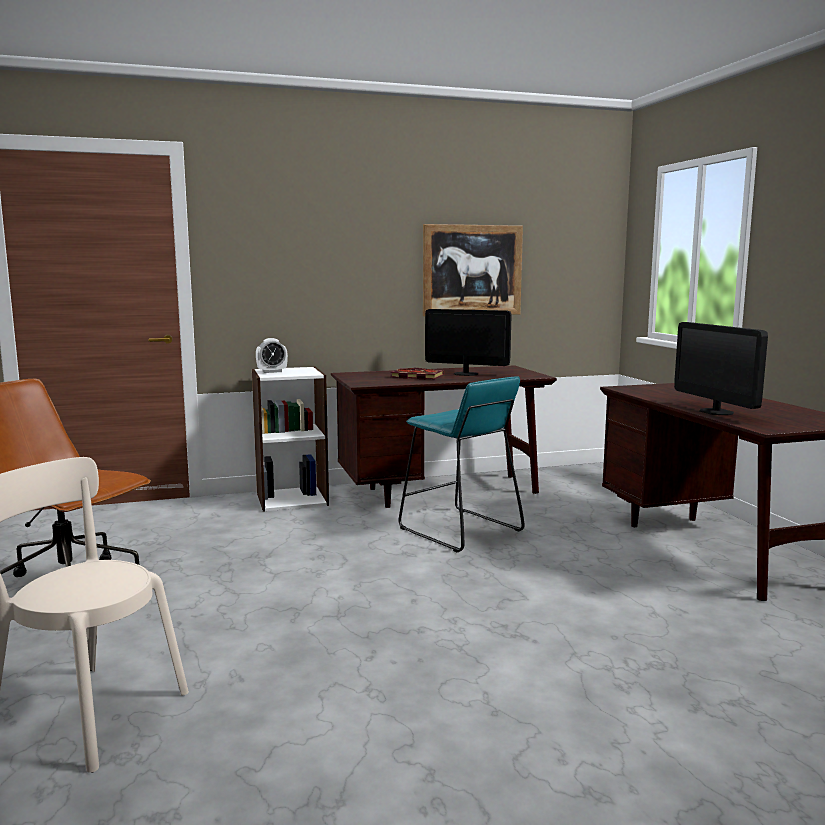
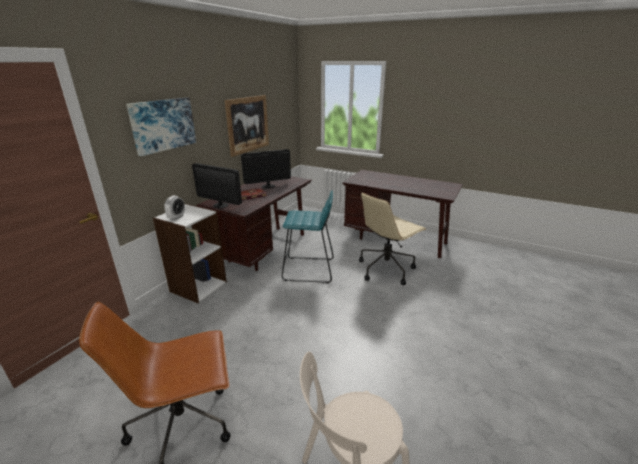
camera: 45 degrees left, 15 degrees up
monitor [674,322,768,415] -> monitor moved to [192,163,242,208]
none -> picture [126,97,196,156]
none -> beige office chair [359,192,426,285]

